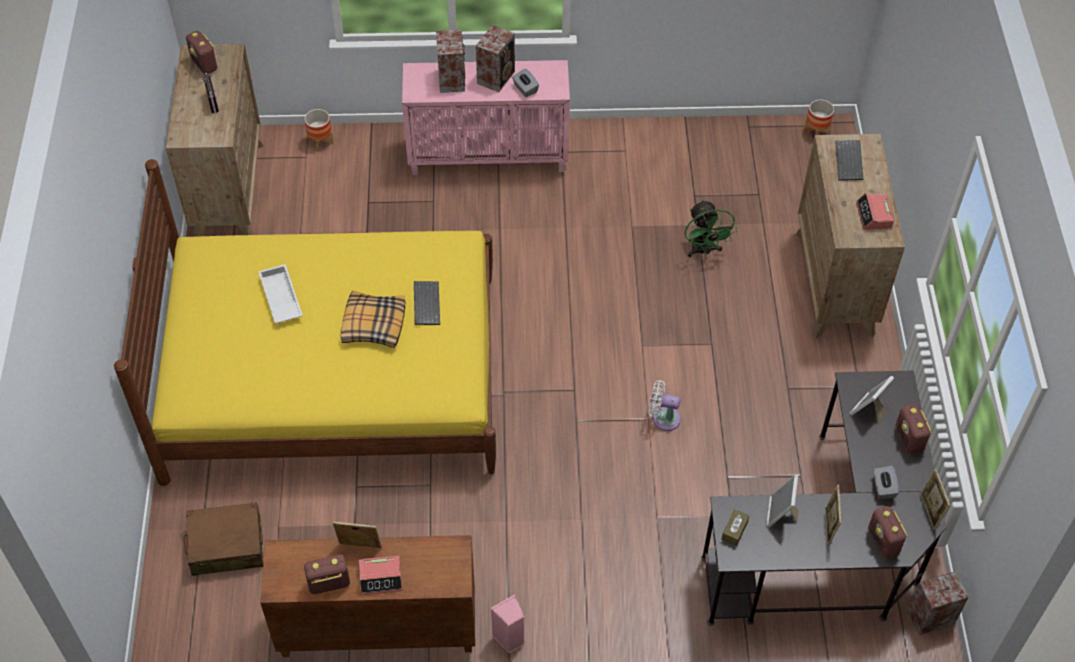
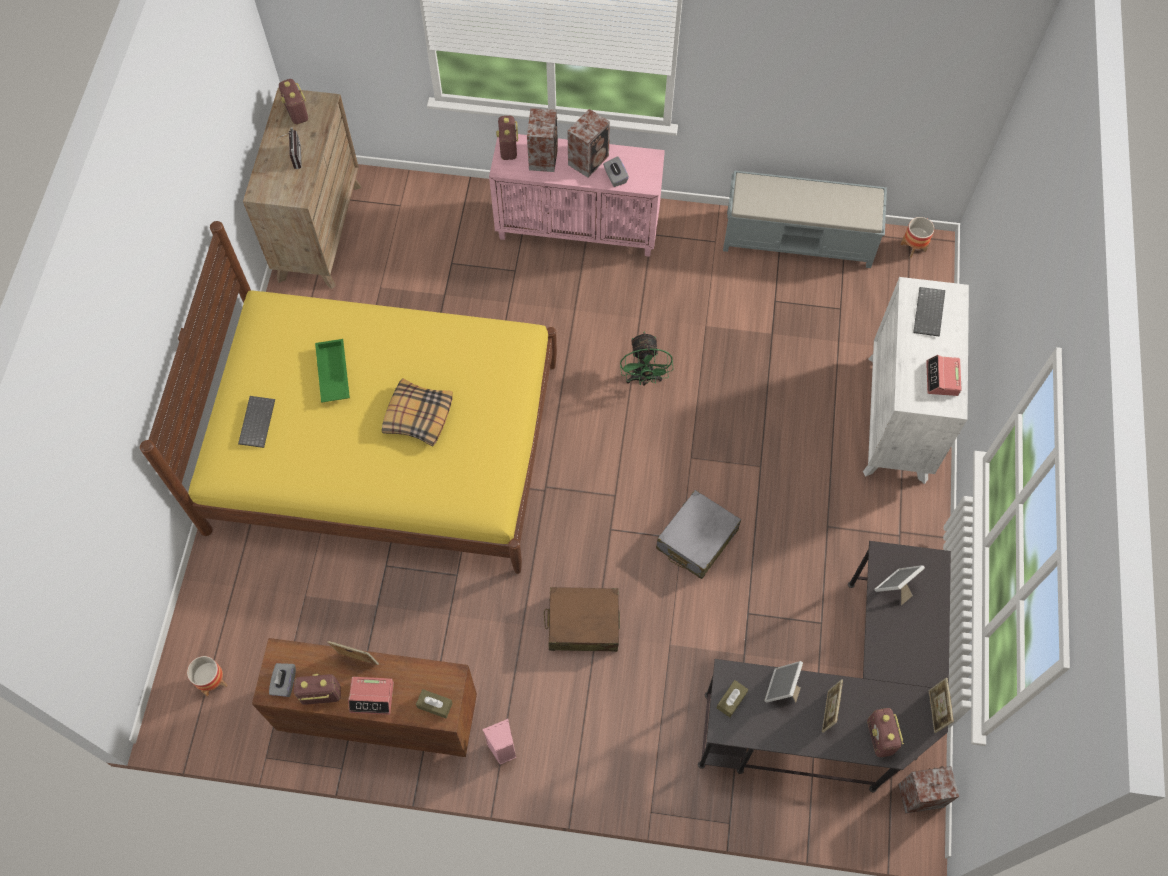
camera: 10 degrees right, 10 degrees up
brown suitcase [183,502,263,576] -> brown suitcase moved to [544,587,620,652]
white tray [258,264,303,324] -> green tray [315,339,350,403]
planter [304,109,334,152] -> planter moved to [187,656,227,696]
keyboard [414,281,440,325] -> keyboard moved to [238,396,275,448]
white fan [649,380,681,431] -> grey suitcase [656,490,741,579]
green fan [685,199,737,257] -> green fan moved to [620,332,674,386]
brown dresser [795,134,905,339] -> white dresser [863,277,969,484]
grey tissue box [873,466,899,499] -> grey tissue box moved to [269,663,296,697]
radio [895,404,932,455] -> radio moved to [496,116,518,160]
none -> brown tissue box [416,689,453,718]
none -> grey bench [723,170,887,268]

